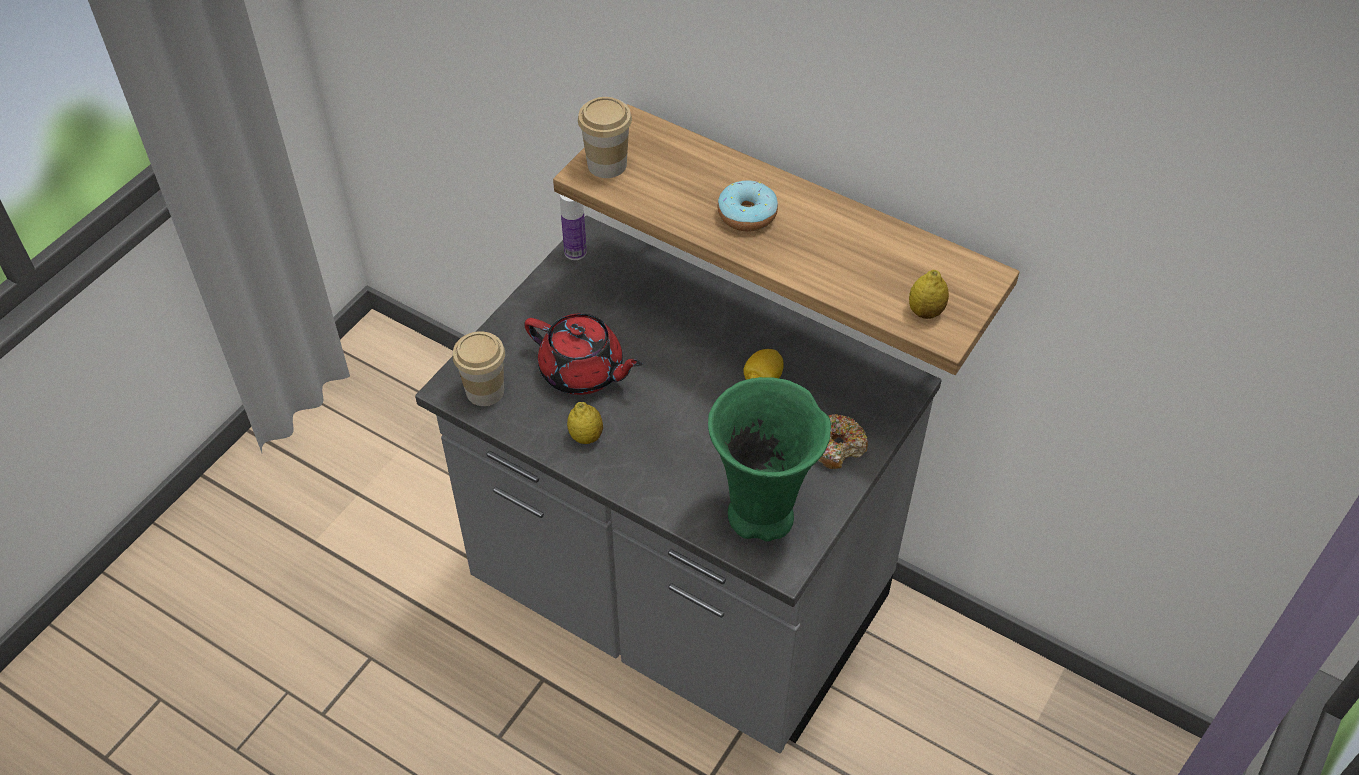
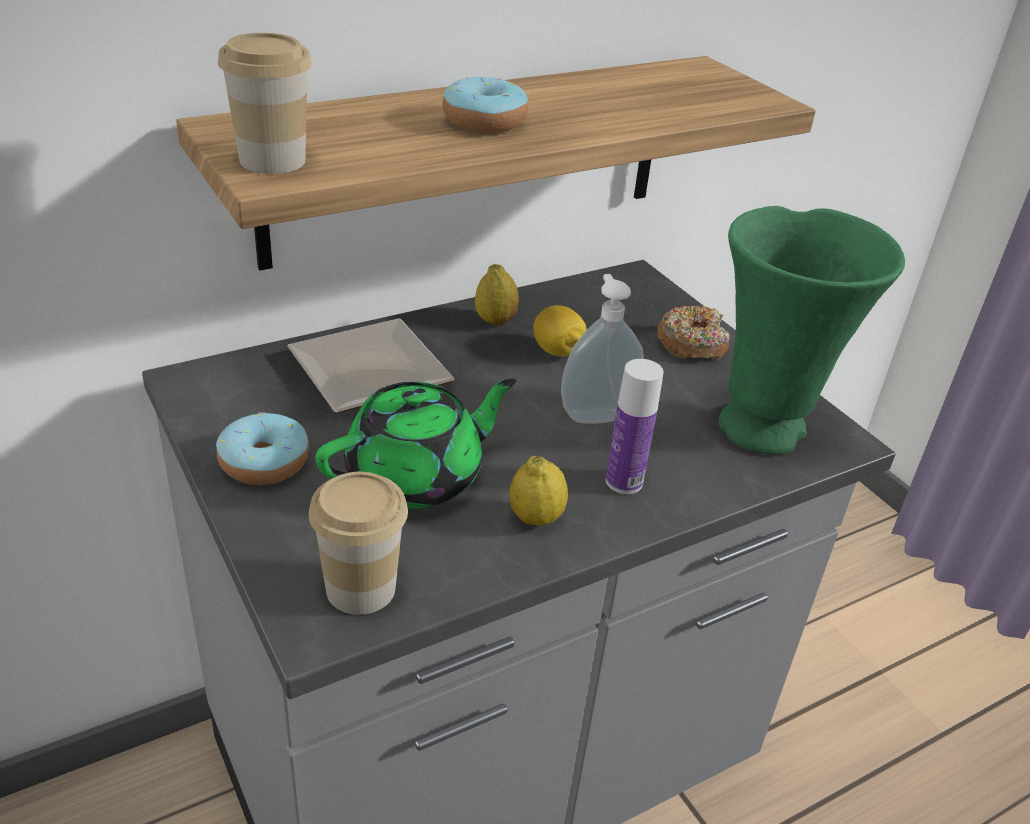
camera: 65 degrees left, 15 degrees down
red teapot [524,313,643,395] -> green teapot [315,379,516,509]
bottle [560,194,587,260] -> bottle moved to [606,359,664,494]
lemon [909,270,949,319] -> lemon moved to [475,264,519,326]
none -> donut [216,413,309,485]
none -> plate [287,318,455,413]
none -> soap dispenser [561,274,644,424]

